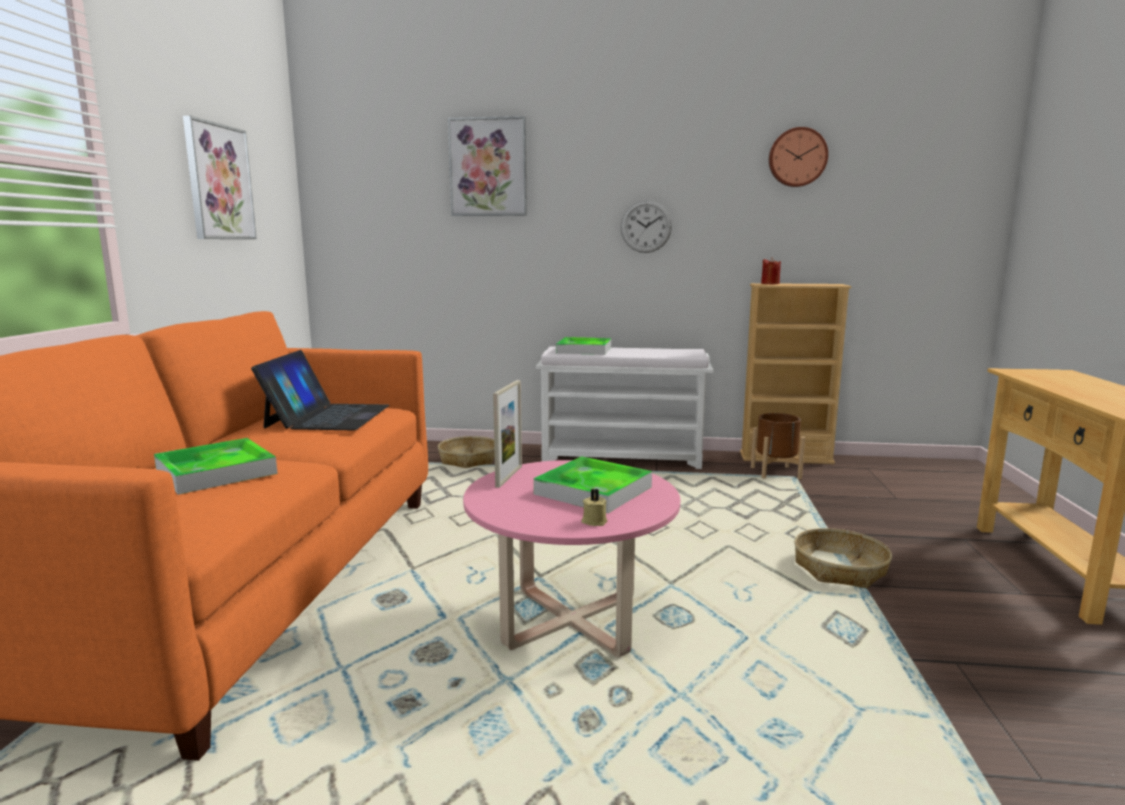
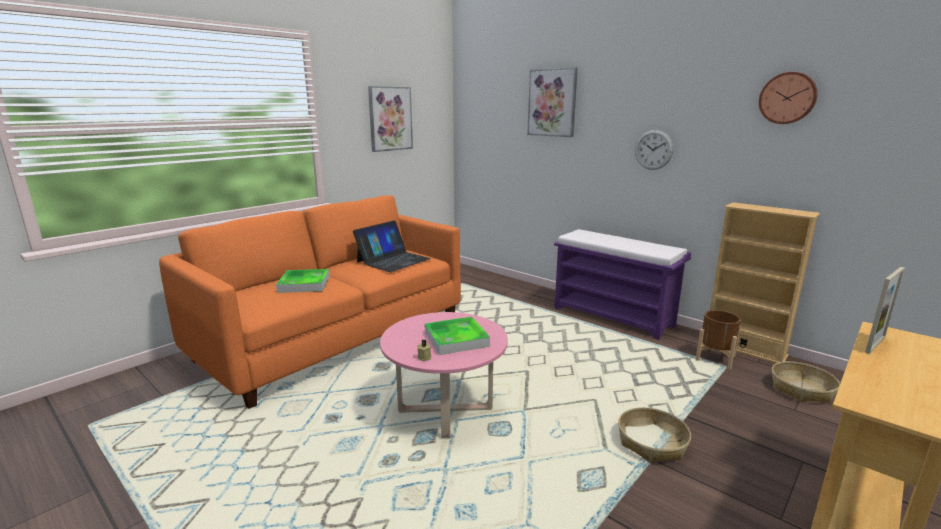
camera: 35 degrees right, 5 degrees up
basket [438,436,495,468] -> basket moved to [771,361,840,403]
picture frame [493,380,522,488] -> picture frame moved to [865,267,905,354]
white bench [536,346,713,469] -> purple bench [554,229,691,340]
tray [556,337,611,355] -> none
red candle [761,257,781,284] -> none

